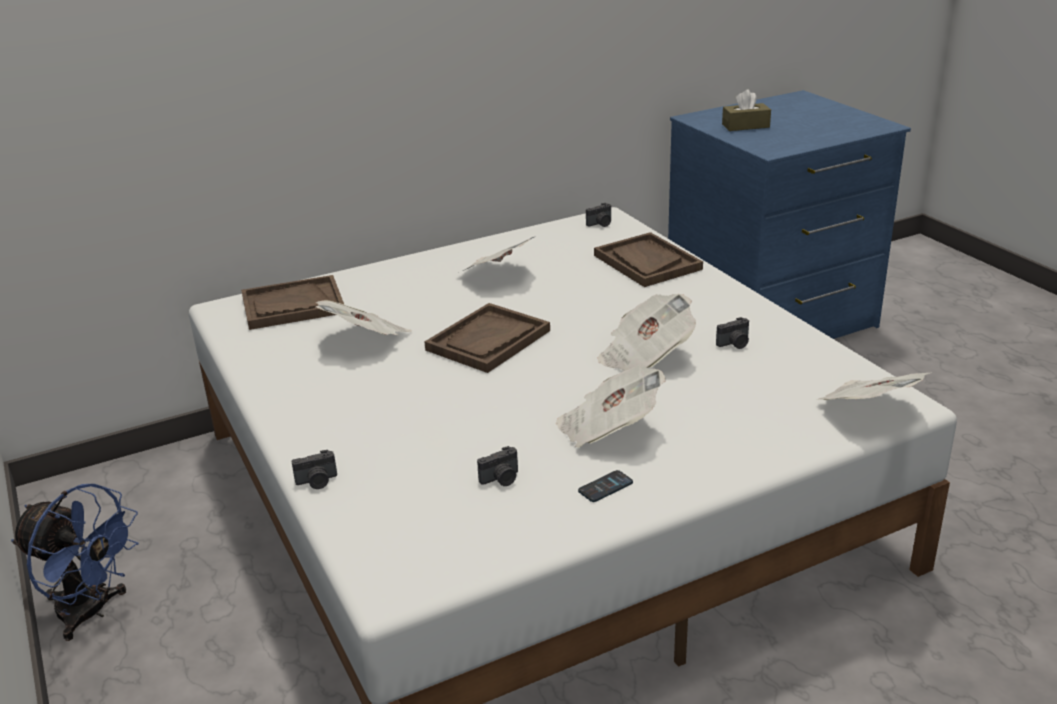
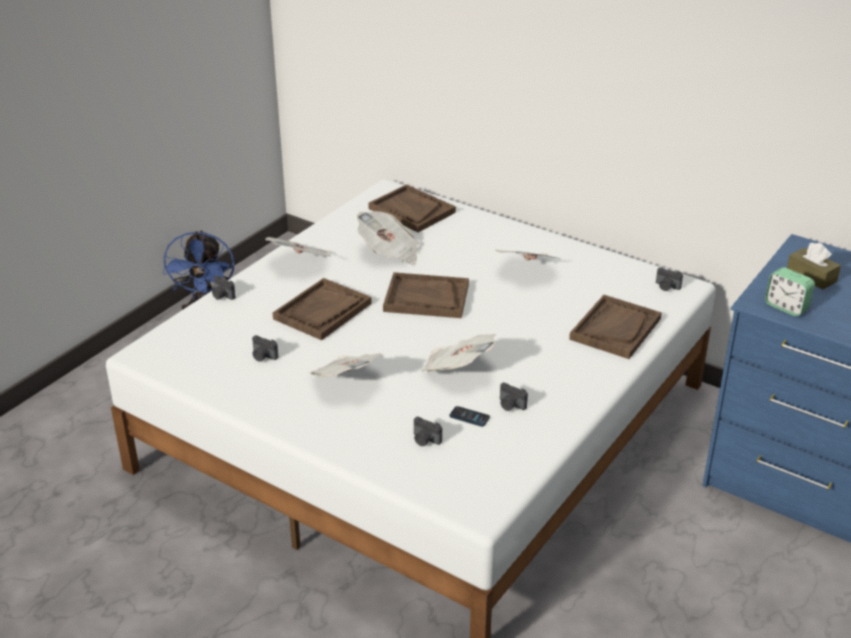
camera: 60 degrees right, 5 degrees up
phone [578,470,633,502] -> phone moved to [450,406,490,427]
newspaper [819,373,930,400] -> newspaper moved to [265,237,332,257]
none -> brown tray [273,278,372,340]
none -> camera [414,417,442,446]
none -> alarm clock [765,267,815,316]

